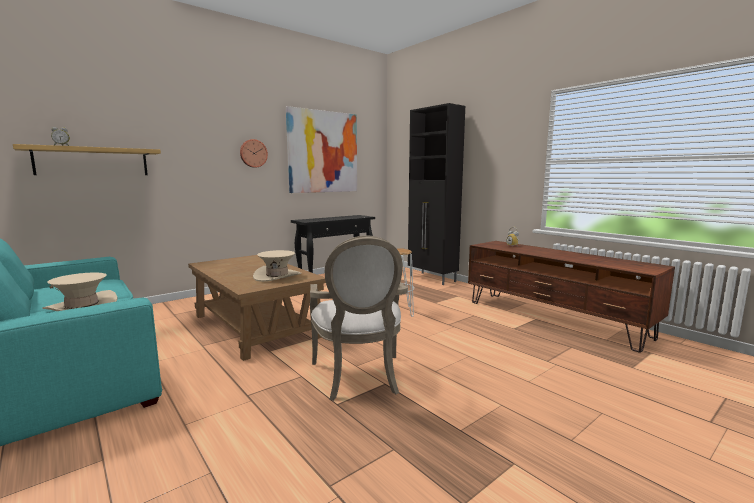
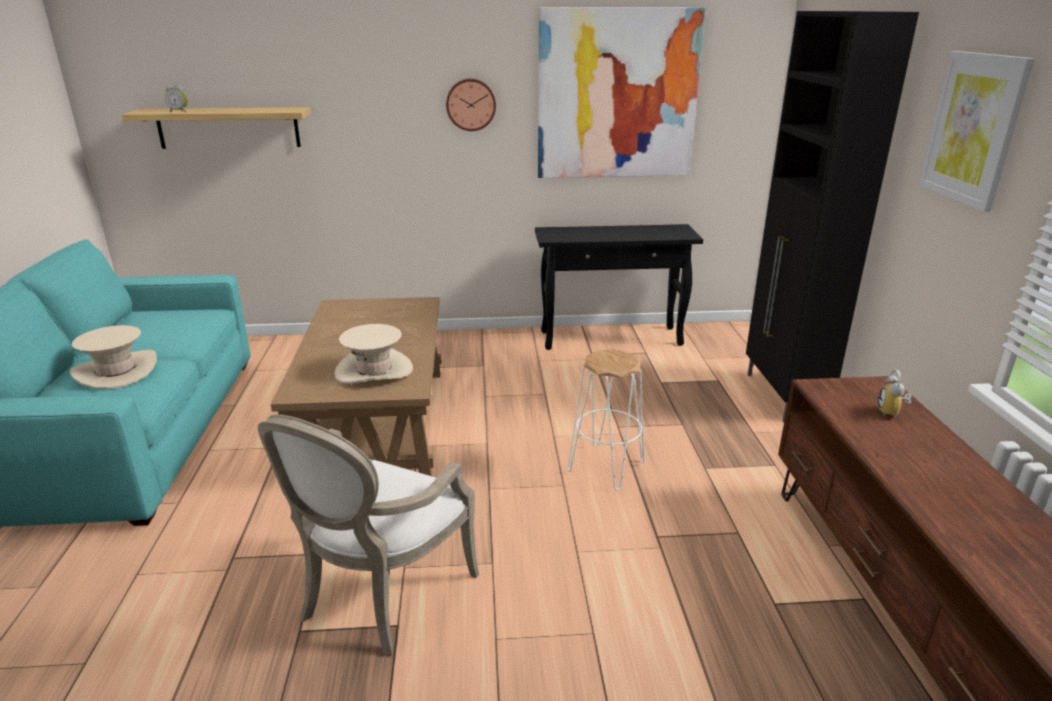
camera: 35 degrees right, 15 degrees up
none -> picture [919,51,1035,212]

